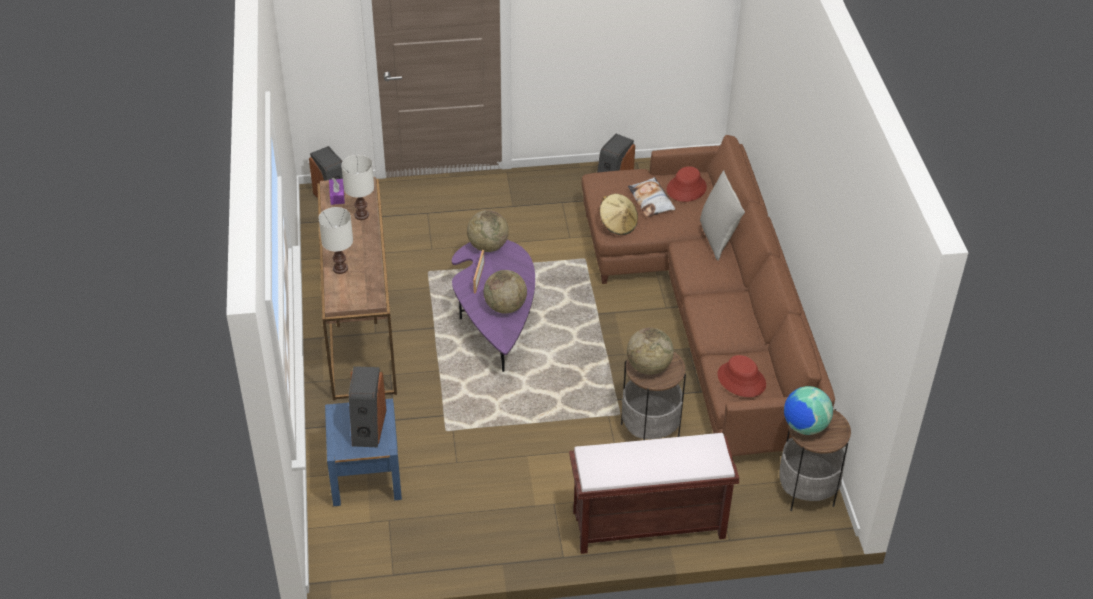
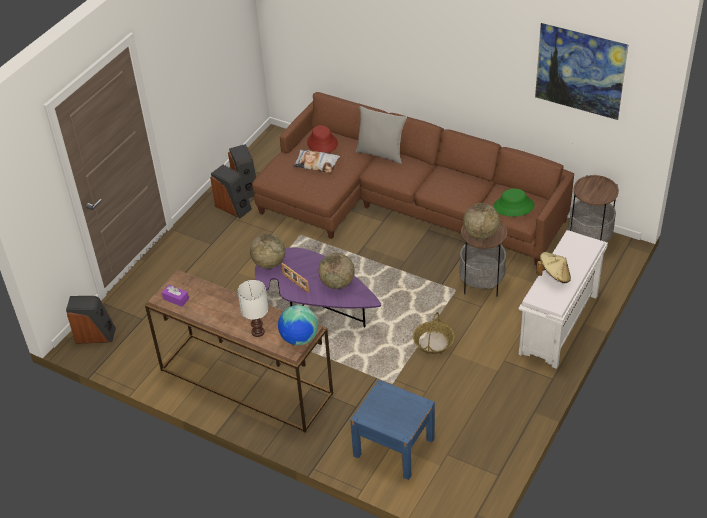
camera: 50 degrees left, 0 degrees up
white table lamp [341,155,374,220] -> none
speaker [349,366,387,447] -> speaker moved to [210,165,252,218]
brown bench [569,433,739,554] -> white bench [518,230,608,369]
beige hat [600,194,638,235] -> beige hat moved to [536,252,571,283]
red hat [717,355,766,397] -> green hat [493,189,535,217]
globe [784,386,833,435] -> globe moved to [278,305,318,346]
none -> basket [413,312,455,354]
none -> picture [535,23,628,120]

